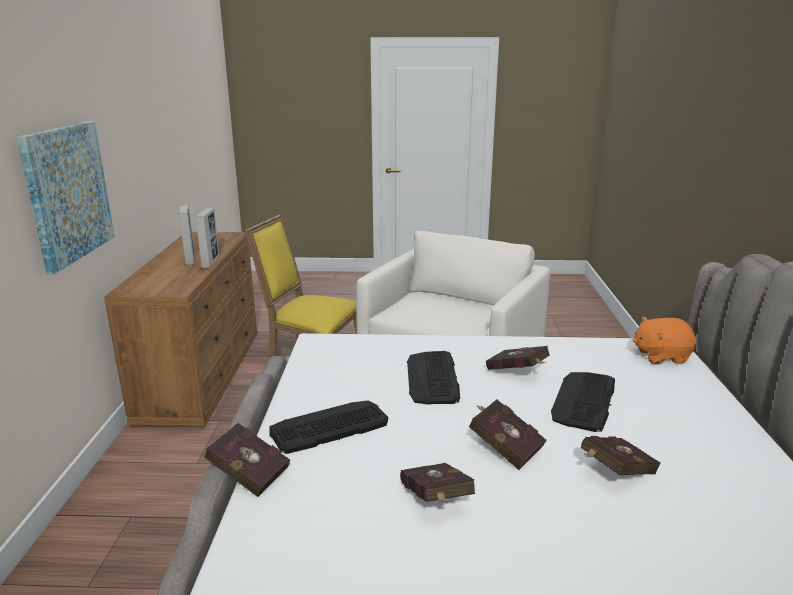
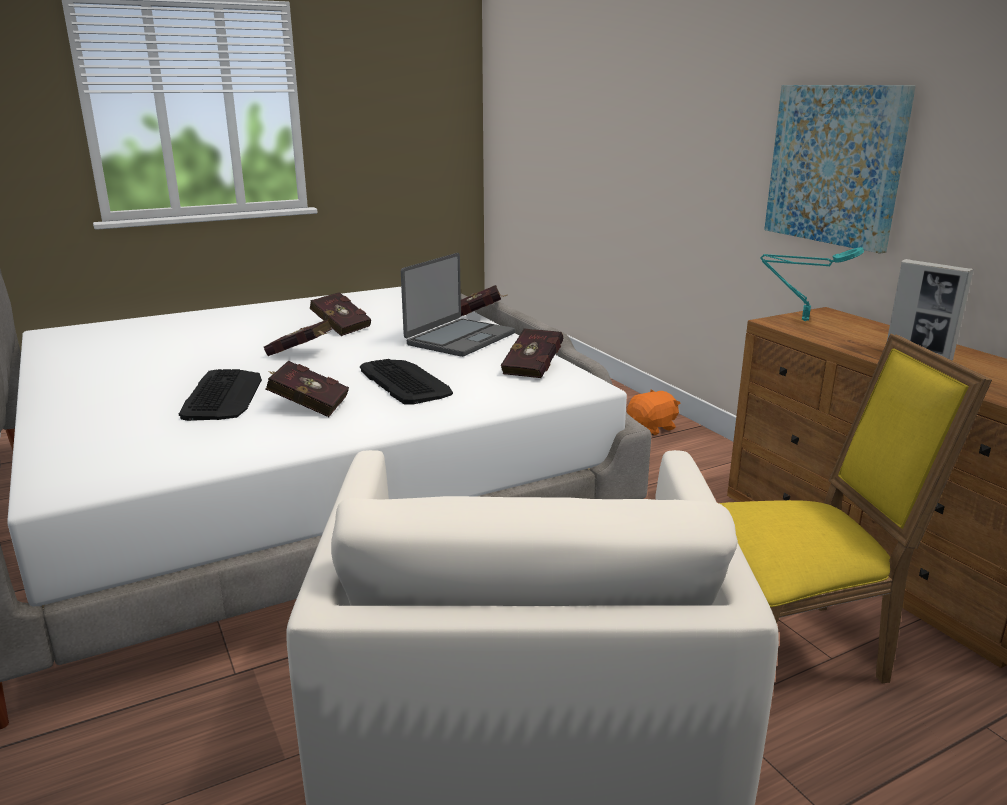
camera: 150 degrees right, 0 degrees up
picture frame [195,208,219,269] -> none
keyboard [269,401,388,454] -> laptop [401,253,515,357]
red book [581,436,661,475] -> red book moved to [501,328,563,378]
orange plush toy [633,317,696,364] -> orange plush toy moved to [627,390,681,435]
none -> turquoise table lamp [760,247,864,321]

